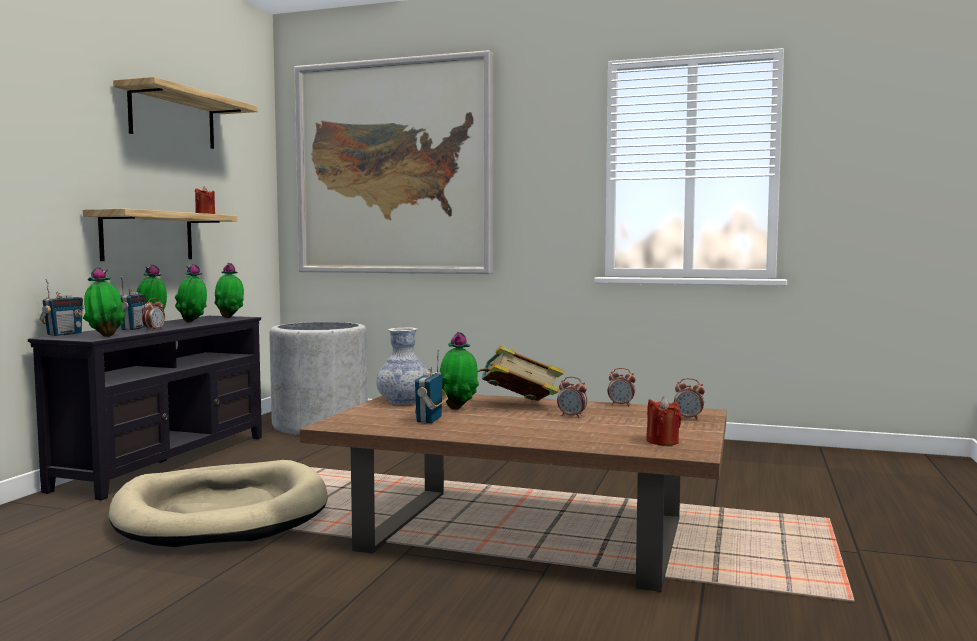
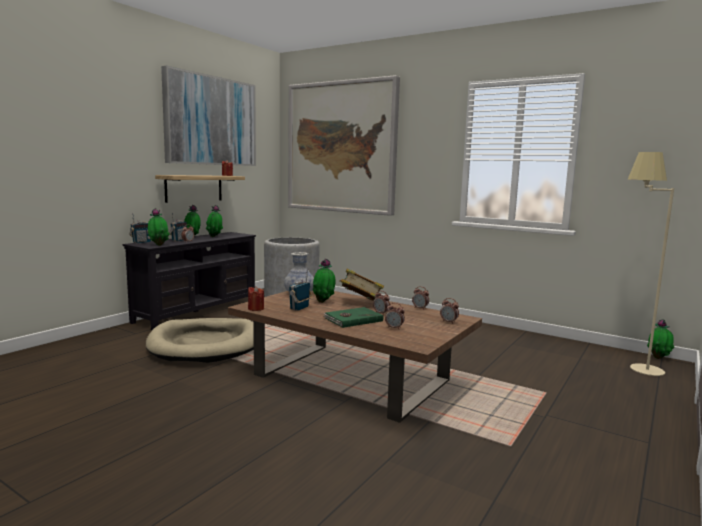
camera: 15 degrees right, 5 degrees up
shelf [113,77,258,149] -> picture [161,66,256,166]
potted plant [215,263,244,318] -> potted plant moved to [647,319,674,359]
red candle [646,396,682,446] -> red candle moved to [248,286,264,311]
none -> green book [323,307,383,328]
none -> alarm clock [385,303,405,329]
none -> beige floor lamp [627,152,674,376]

